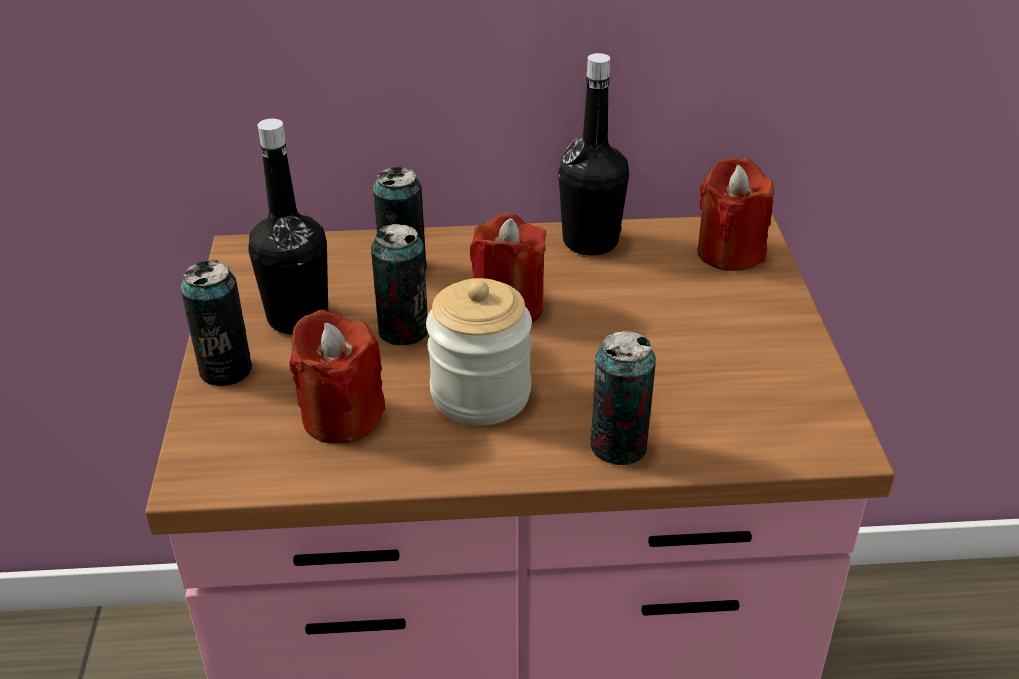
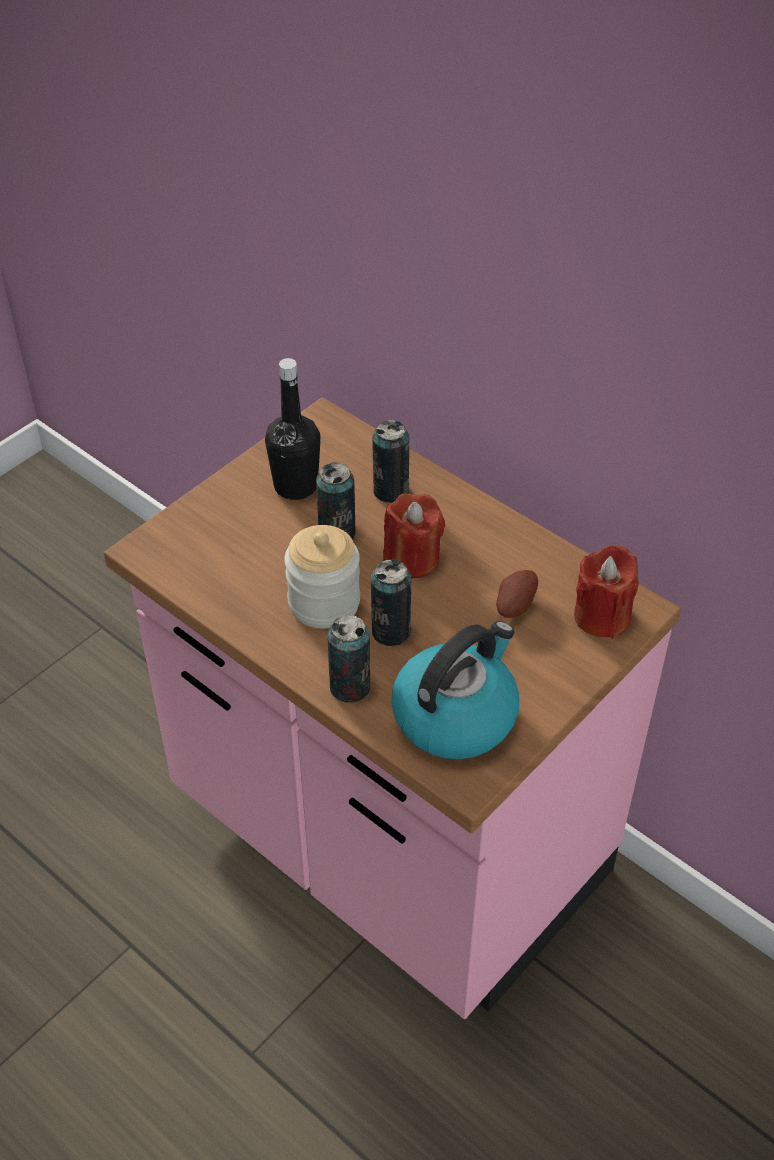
camera: 45 degrees right, 10 degrees up
can [181,260,252,386] -> can moved to [371,560,412,646]
red candle [289,309,386,444] -> none
black bottle [558,53,629,255] -> none
none -> kettle [391,621,519,759]
none -> potato [496,570,538,618]

